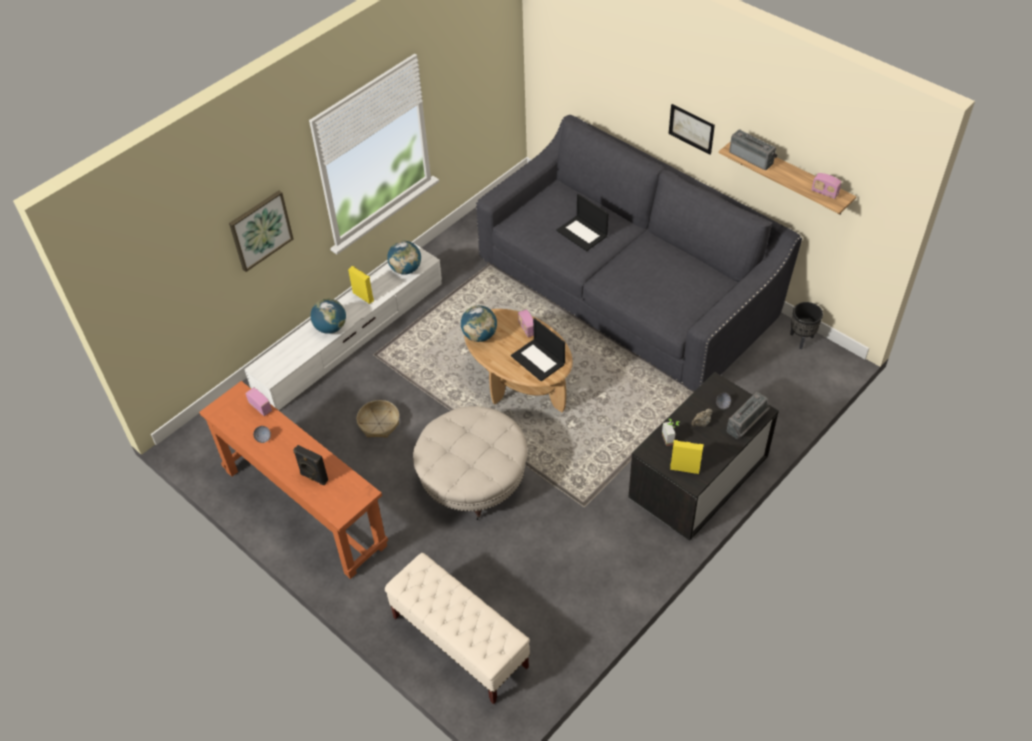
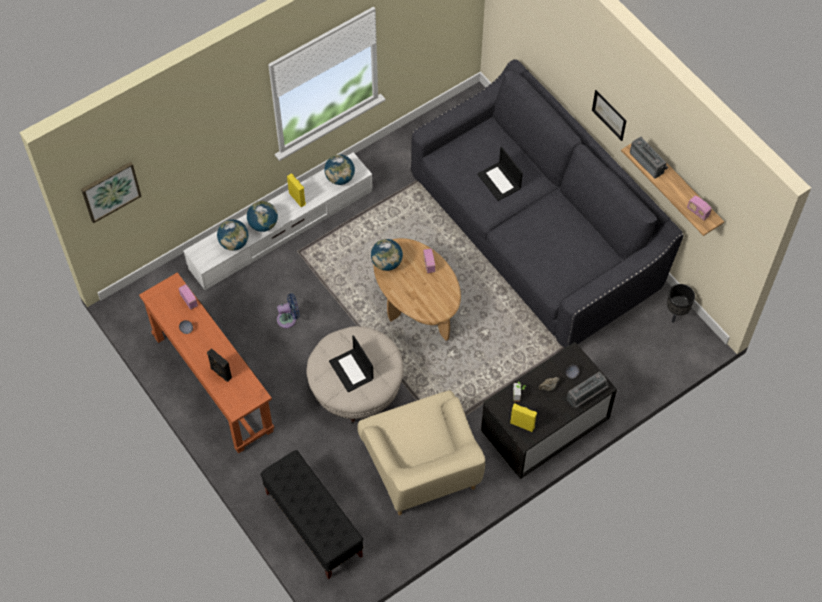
camera: 10 degrees right, 10 degrees up
picture [229,191,293,272] -> picture moved to [81,162,142,223]
basket [356,400,399,438] -> blue fan [277,293,300,328]
beige bench [385,553,530,704] -> black bench [260,450,363,579]
laptop [511,318,565,381] -> laptop moved to [329,335,374,392]
none -> globe [217,219,248,251]
none -> beige armchair [357,390,485,515]

